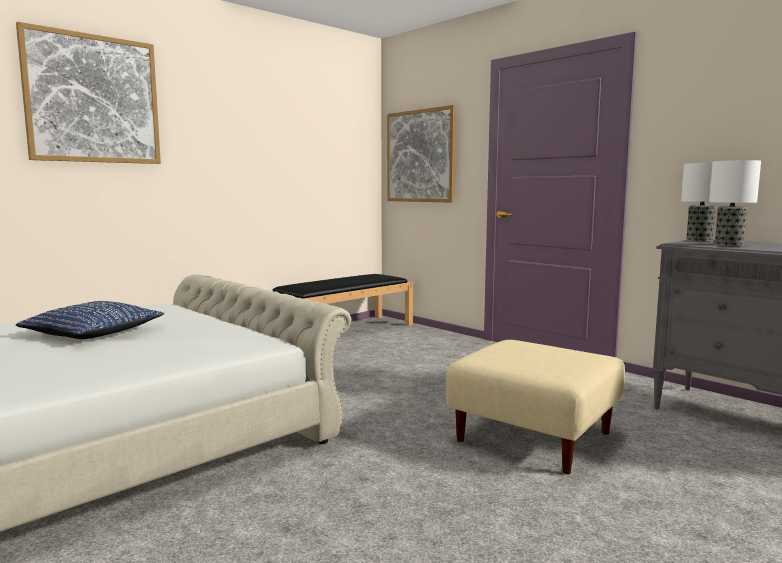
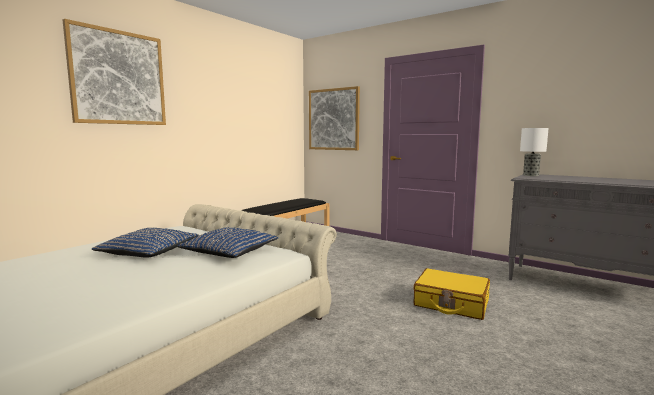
camera: 10 degrees left, 0 degrees up
beige ottoman [446,340,625,474] -> yellow suitcase [413,268,490,320]
table lamp [709,160,761,246] -> none
none -> blue pillow [177,227,279,258]

